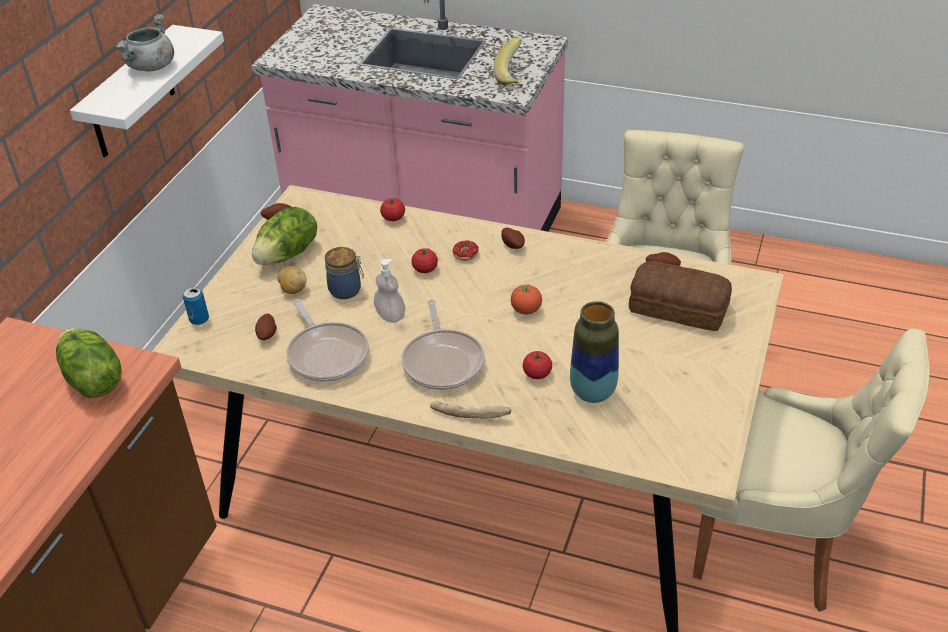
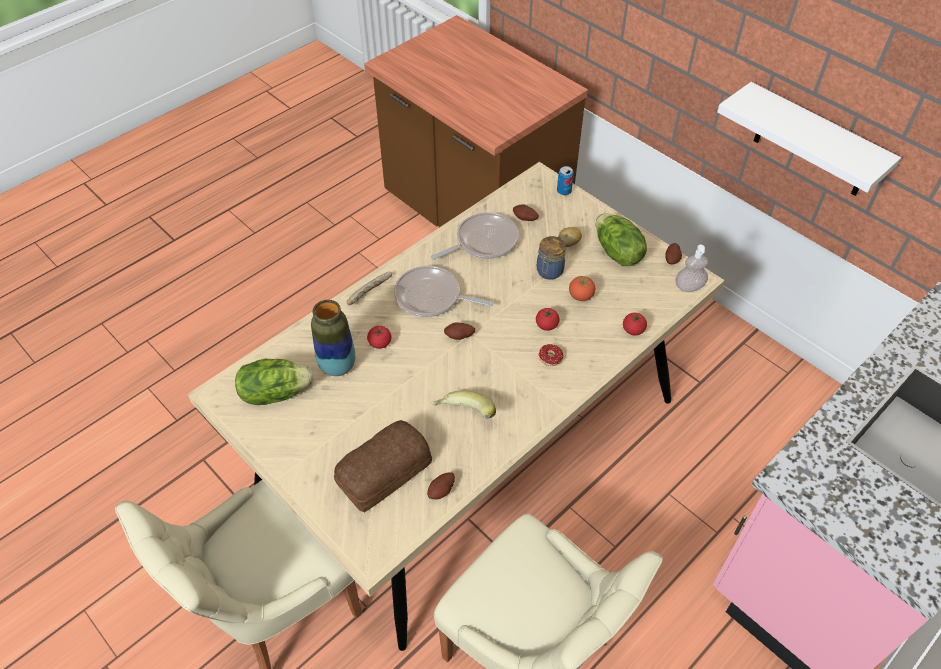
camera: 115 degrees right, 10 degrees up
lettuce [56,328,122,398] -> lettuce moved to [235,359,314,405]
grey cooking pot [115,14,174,72] -> none
frying pan [286,299,369,382] -> frying pan turned 150 degrees clockwise [431,212,519,260]
soap dispenser [374,259,405,323] -> soap dispenser moved to [675,245,708,292]
banana [494,38,522,85] -> banana moved to [432,390,496,419]
potato [501,228,525,249] -> potato moved to [444,322,475,340]
tomato [511,284,542,315] -> tomato moved to [569,276,595,301]

